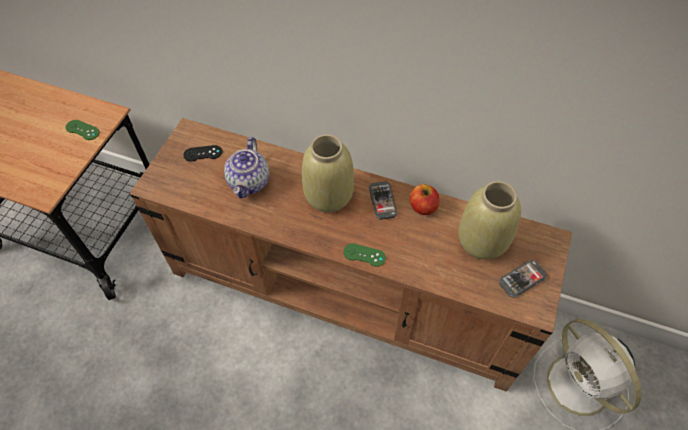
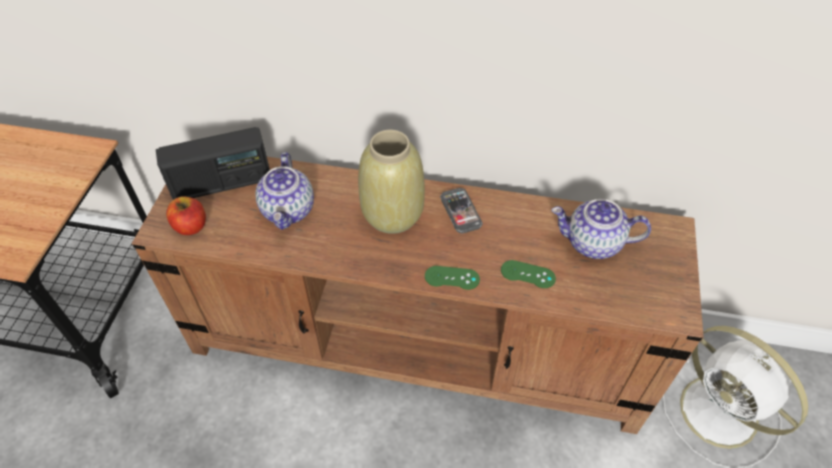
camera: 10 degrees left, 5 degrees down
green game controller [66,120,100,140] -> green game controller moved to [501,260,556,288]
black game controller [183,145,222,162] -> radio [156,127,270,200]
apple [410,184,439,215] -> apple moved to [166,196,206,235]
beige vase [459,181,521,260] -> teapot [551,199,651,259]
phone [499,260,547,298] -> none

